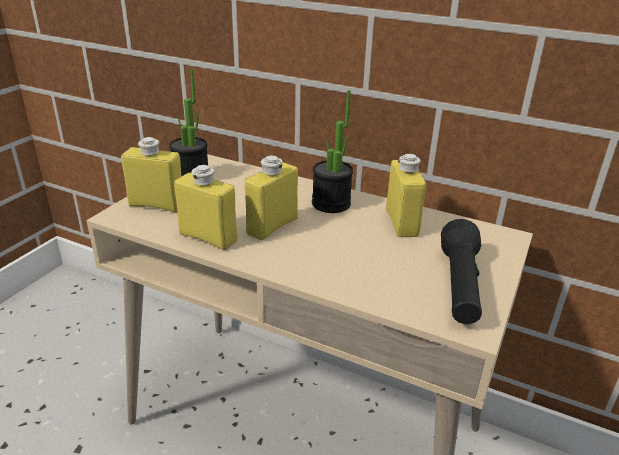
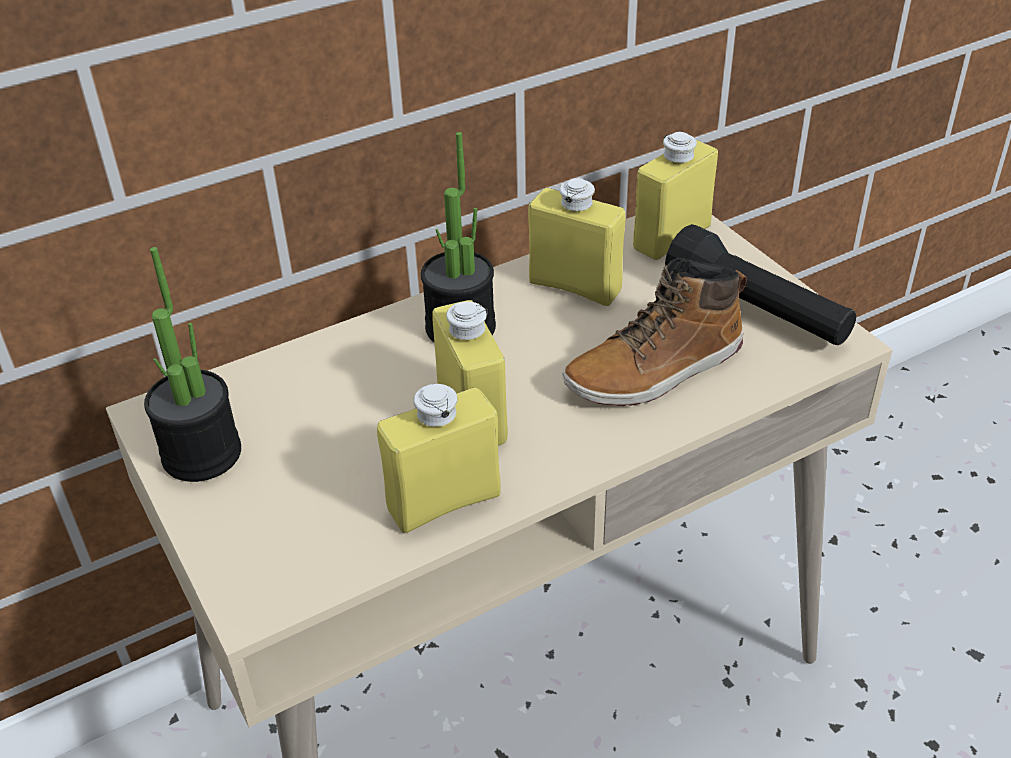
camera: 55 degrees left, 10 degrees up
yellow bottle [121,137,182,212] -> yellow bottle moved to [633,132,718,260]
none -> boot [562,258,747,406]

